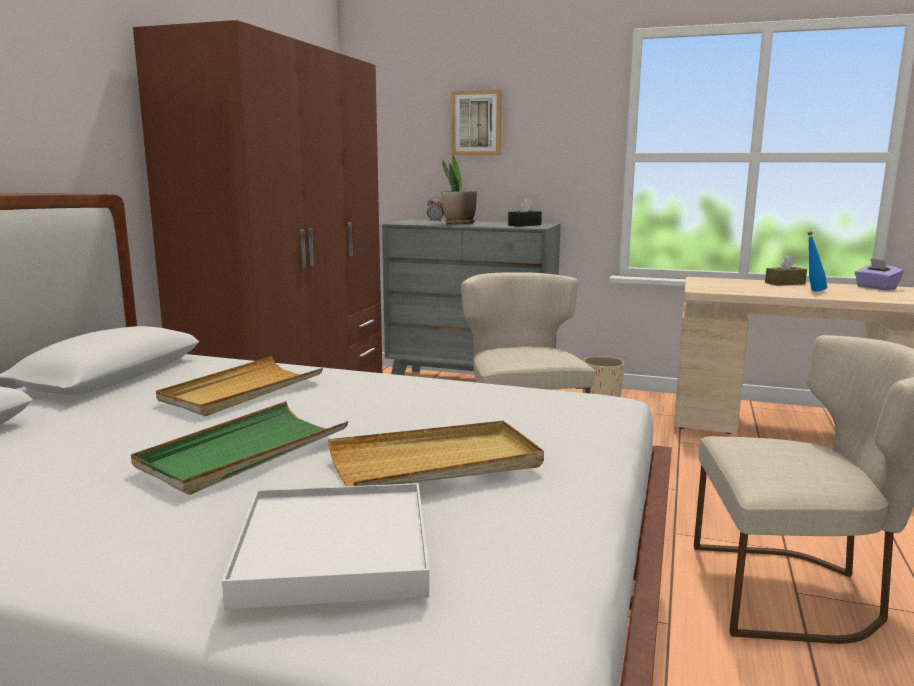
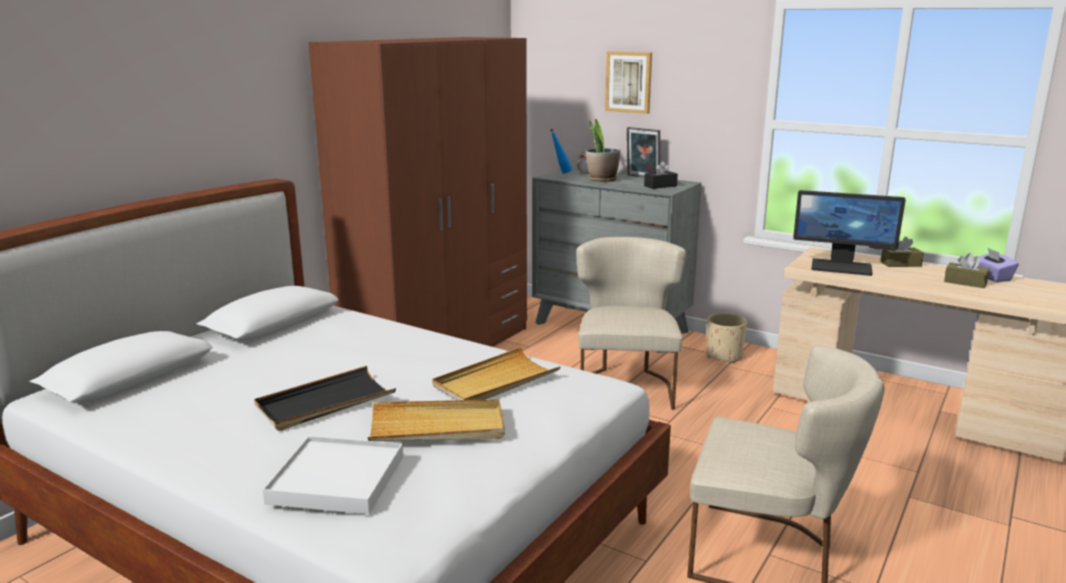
camera: 15 degrees right, 5 degrees up
green tray [131,401,348,495] -> black tray [254,366,396,431]
beige tray [156,356,323,416] -> beige tray moved to [432,347,561,400]
blue bottle [808,232,827,291] -> blue bottle moved to [550,129,573,174]
none -> picture frame [627,127,660,177]
none -> monitor [793,190,906,276]
none -> brown tissue box [944,253,990,288]

